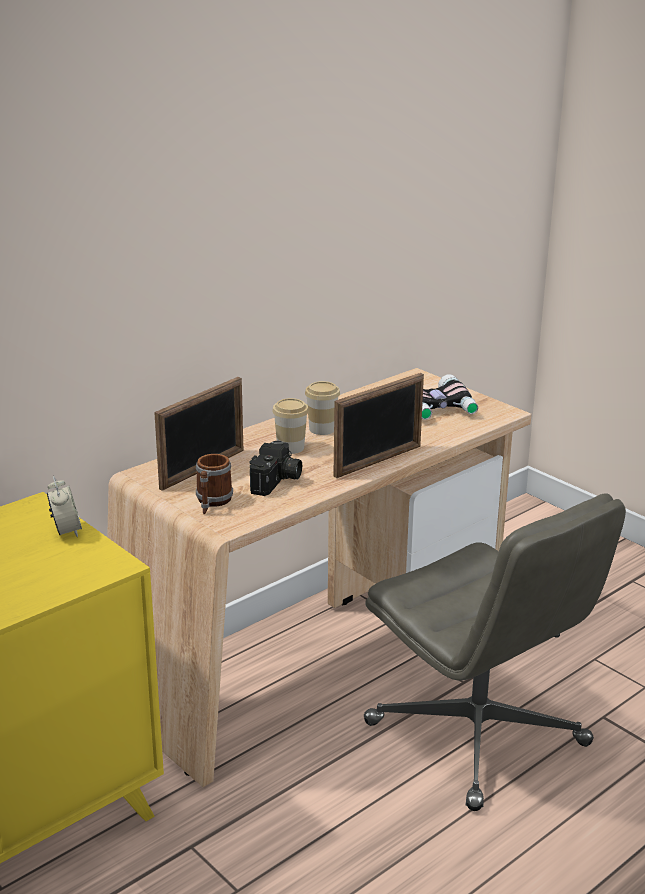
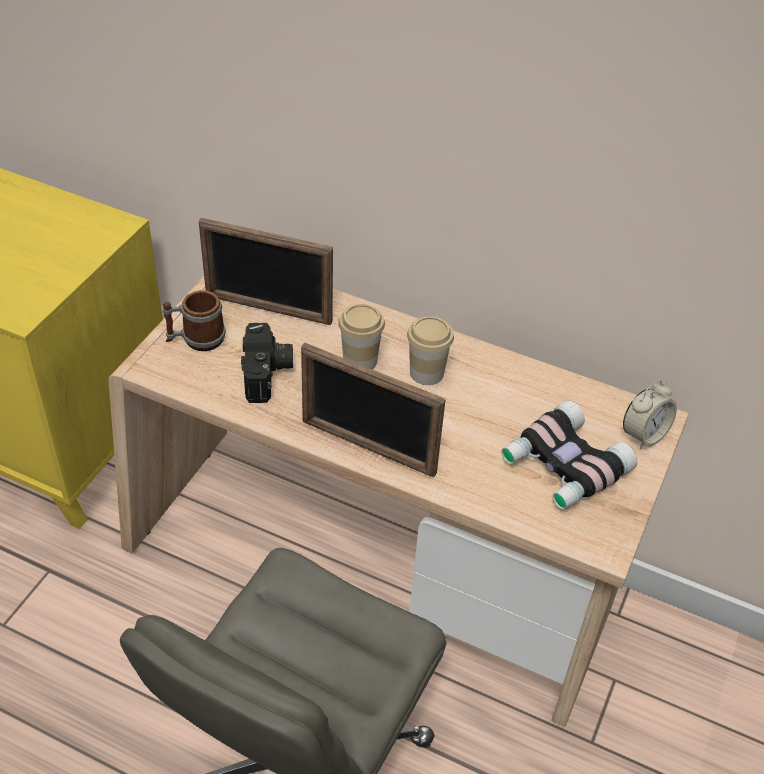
camera: 65 degrees right, 20 degrees up
alarm clock [47,476,82,537] -> alarm clock moved to [623,380,677,449]
camera [249,441,302,496] -> camera turned 90 degrees counterclockwise [241,323,293,403]

